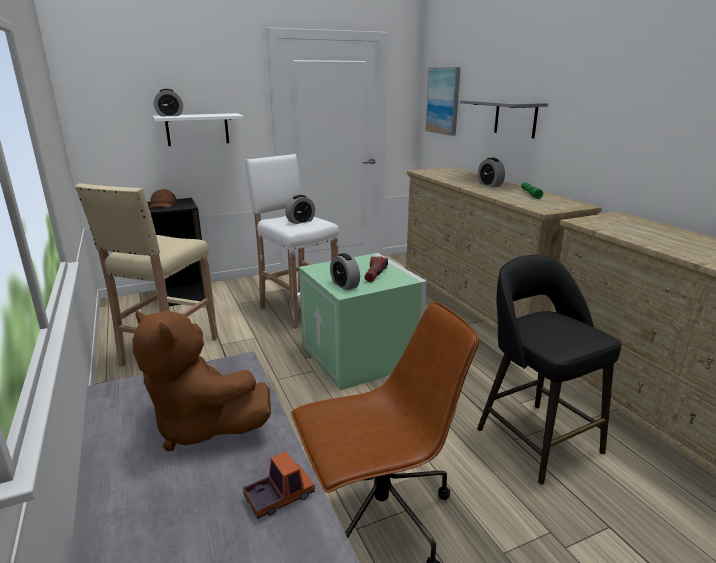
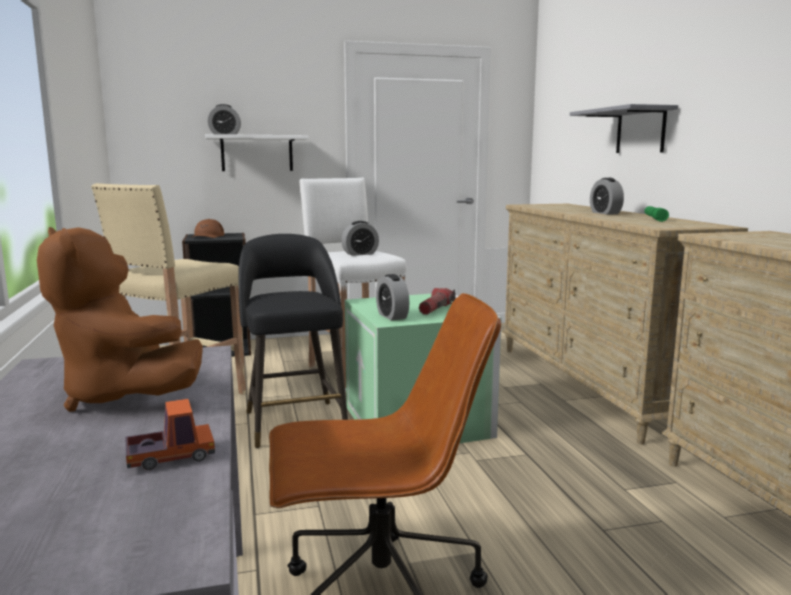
camera: 10 degrees right, 10 degrees down
picture [426,67,460,136] -> none
black stool [477,255,621,485] -> black stool moved to [239,234,348,448]

